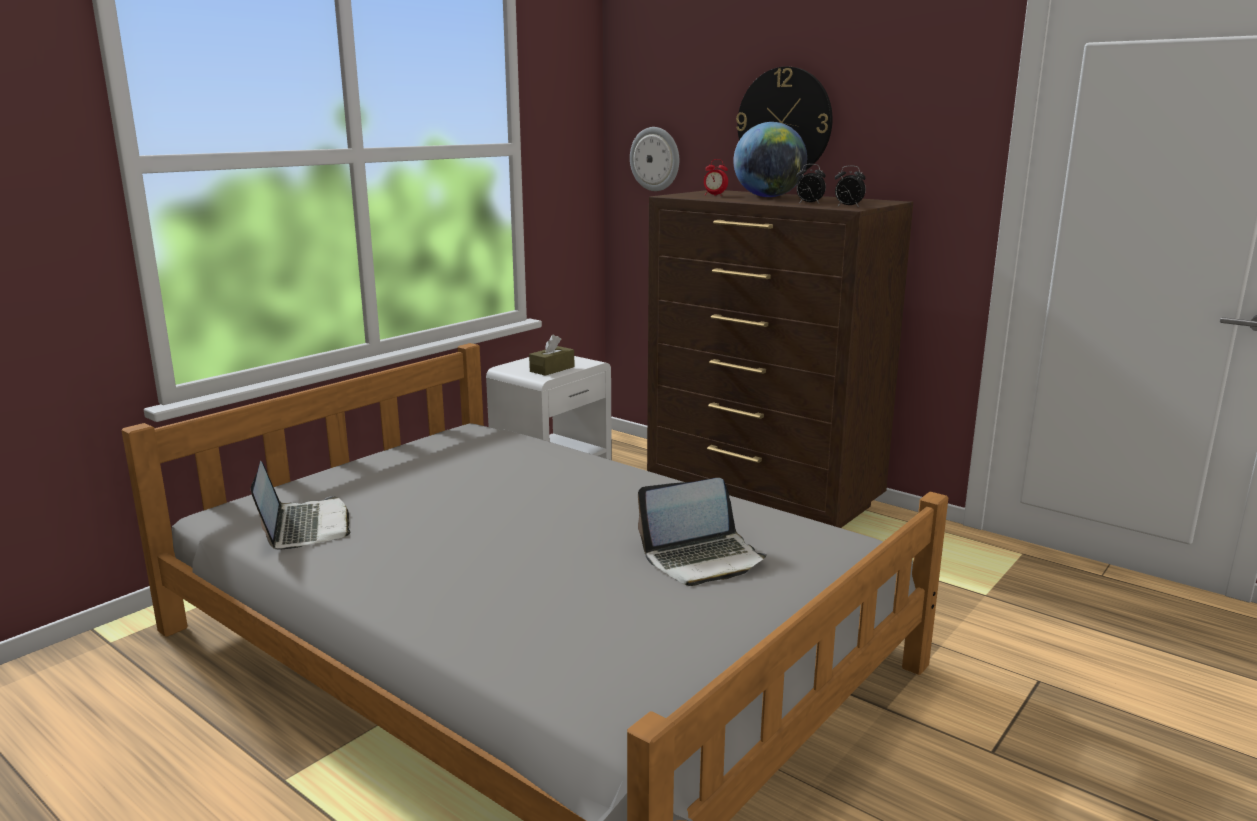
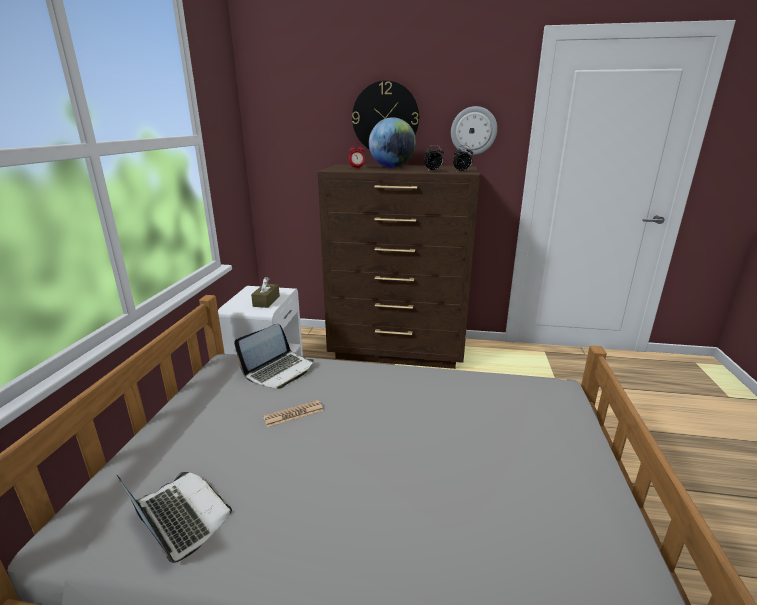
camera: 30 degrees left, 5 degrees up
wall clock [630,127,679,191] -> wall clock moved to [451,106,497,155]
laptop [638,478,767,586] -> laptop moved to [234,323,314,389]
none -> newspaper [263,400,324,427]

